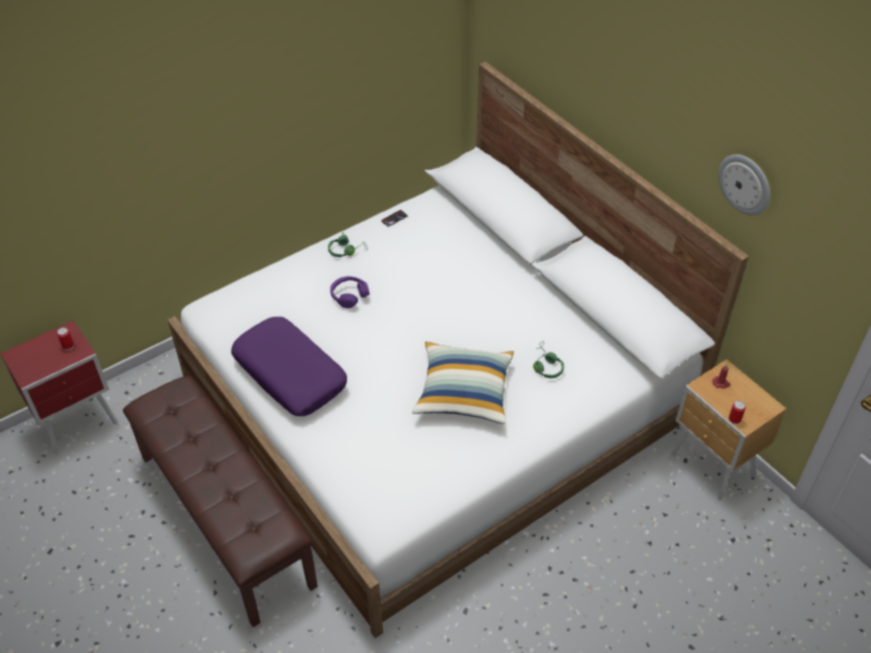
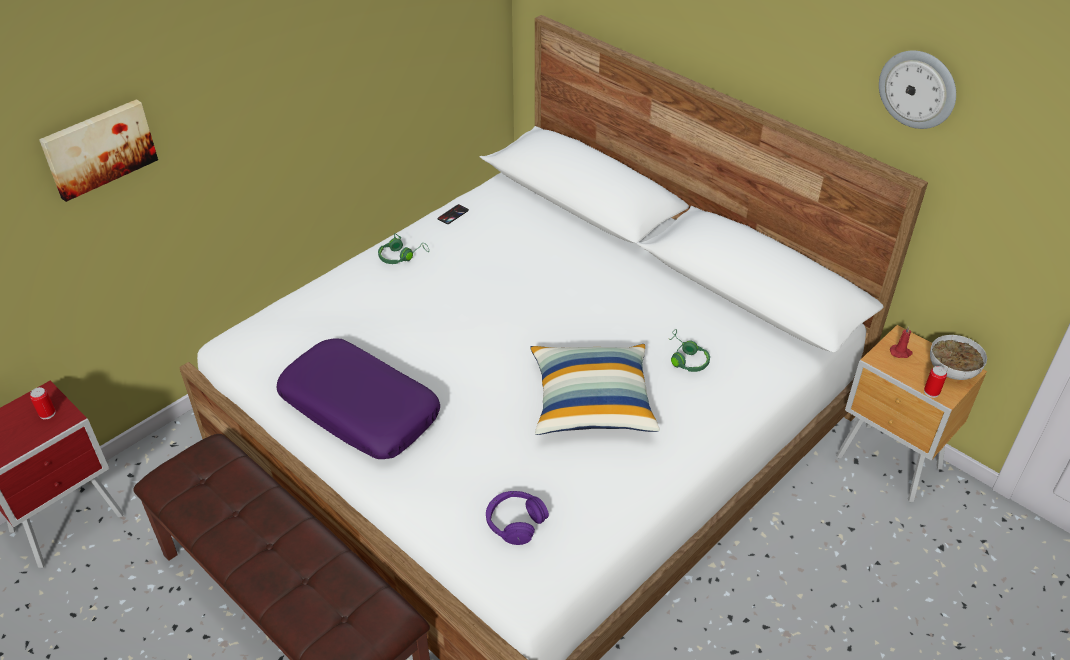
camera: 10 degrees left, 5 degrees down
purple headphones [330,276,369,308] -> purple headphones moved to [486,491,549,545]
none -> picture [39,99,158,202]
none -> bowl [930,335,987,380]

